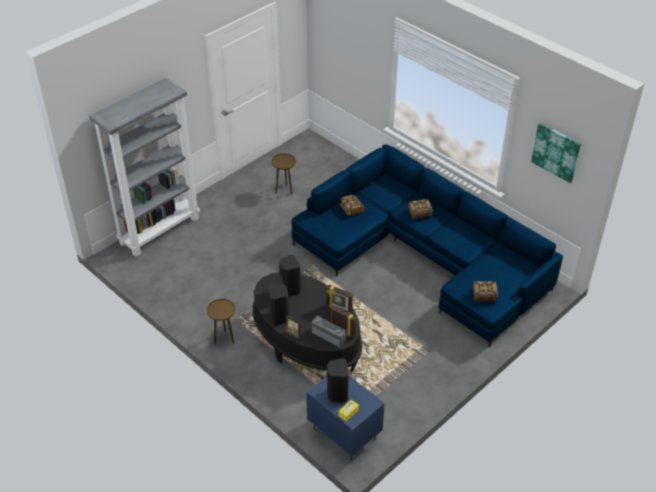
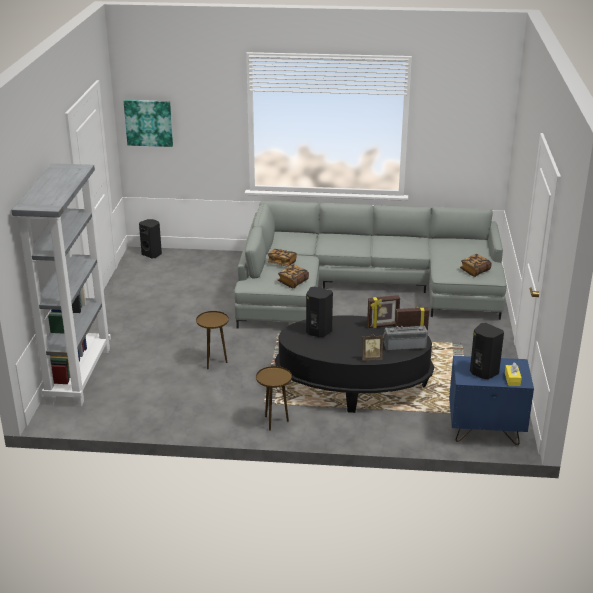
camera: 40 degrees left, 15 degrees down
black speaker [268,284,289,325] -> black speaker moved to [139,219,162,258]
brown side table [272,154,296,195] -> brown side table moved to [196,311,229,369]
blue sofa [291,145,563,347] -> grey sofa [234,200,507,329]
book [408,199,433,220] -> book moved to [278,265,309,288]
picture [531,123,581,183] -> picture moved to [124,100,173,147]

